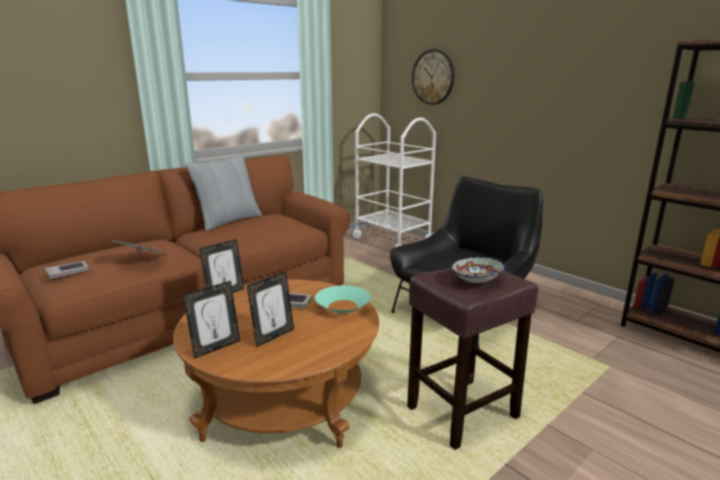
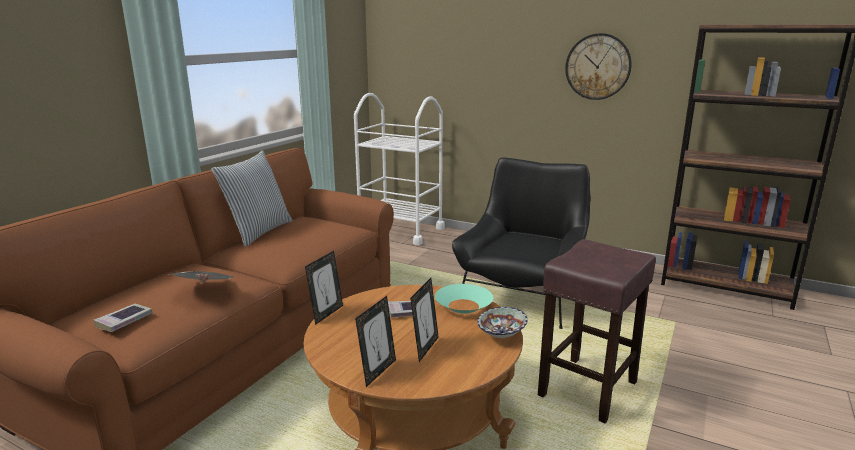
camera: 20 degrees left, 0 degrees up
wall clock [412,49,454,105] -> wall clock moved to [565,33,632,100]
bowl [451,257,505,283] -> bowl moved to [478,307,528,338]

